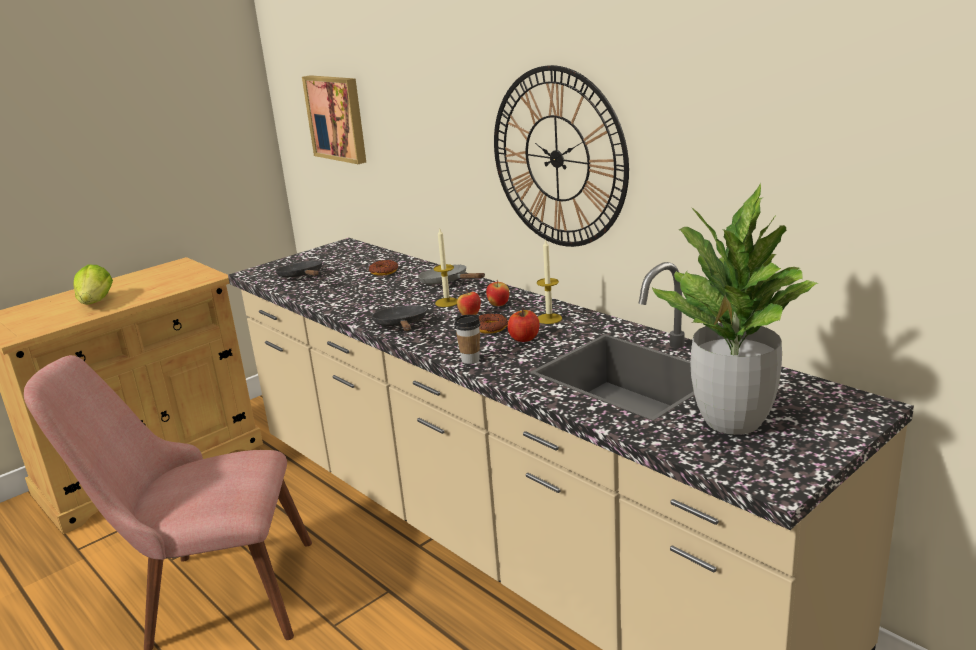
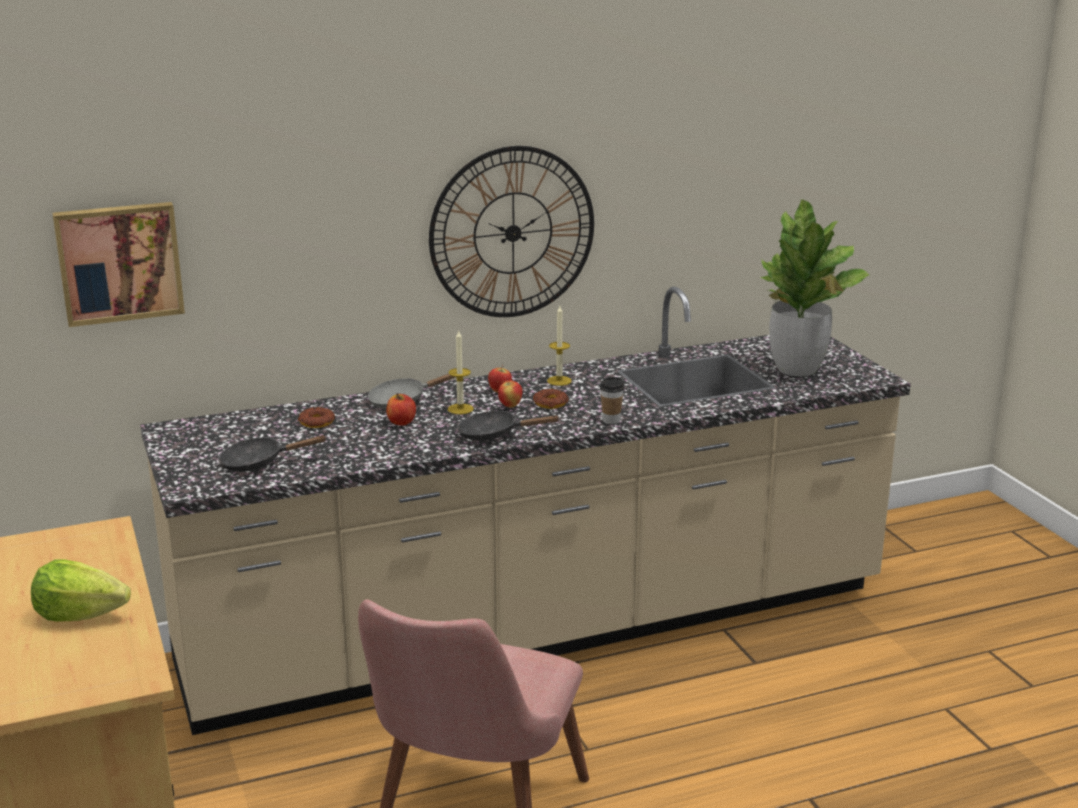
camera: 70 degrees left, 0 degrees up
apple [507,308,539,342] -> apple moved to [386,393,416,426]

